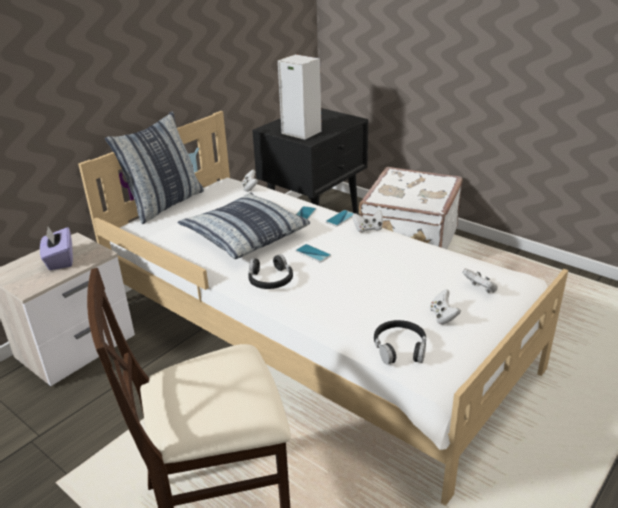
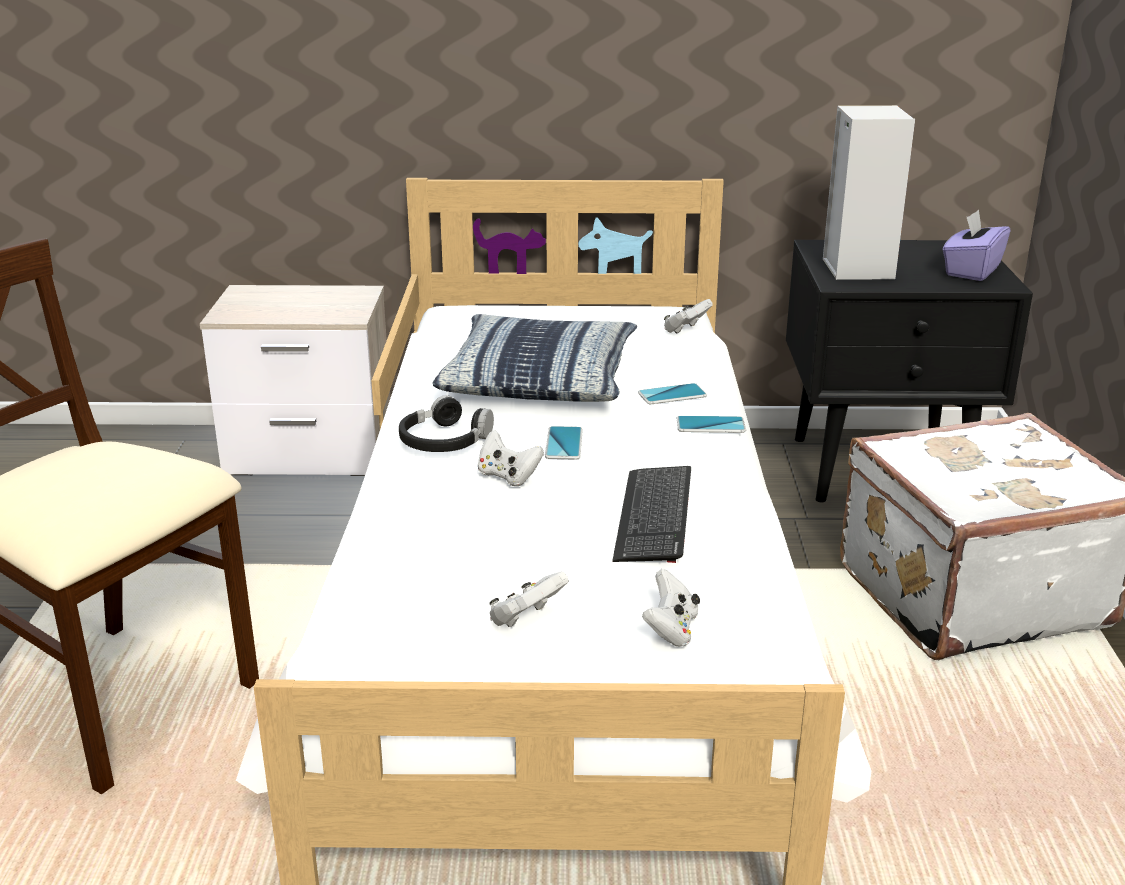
camera: 50 degrees right, 5 degrees down
purple tissue box [40,227,73,270] -> purple tissue box moved to [943,209,1010,281]
pillow [105,111,204,224] -> none
white game controller [352,210,383,233] -> white game controller moved to [478,430,544,486]
black headphones [374,320,426,365] -> none
none -> keyboard [612,466,691,563]

